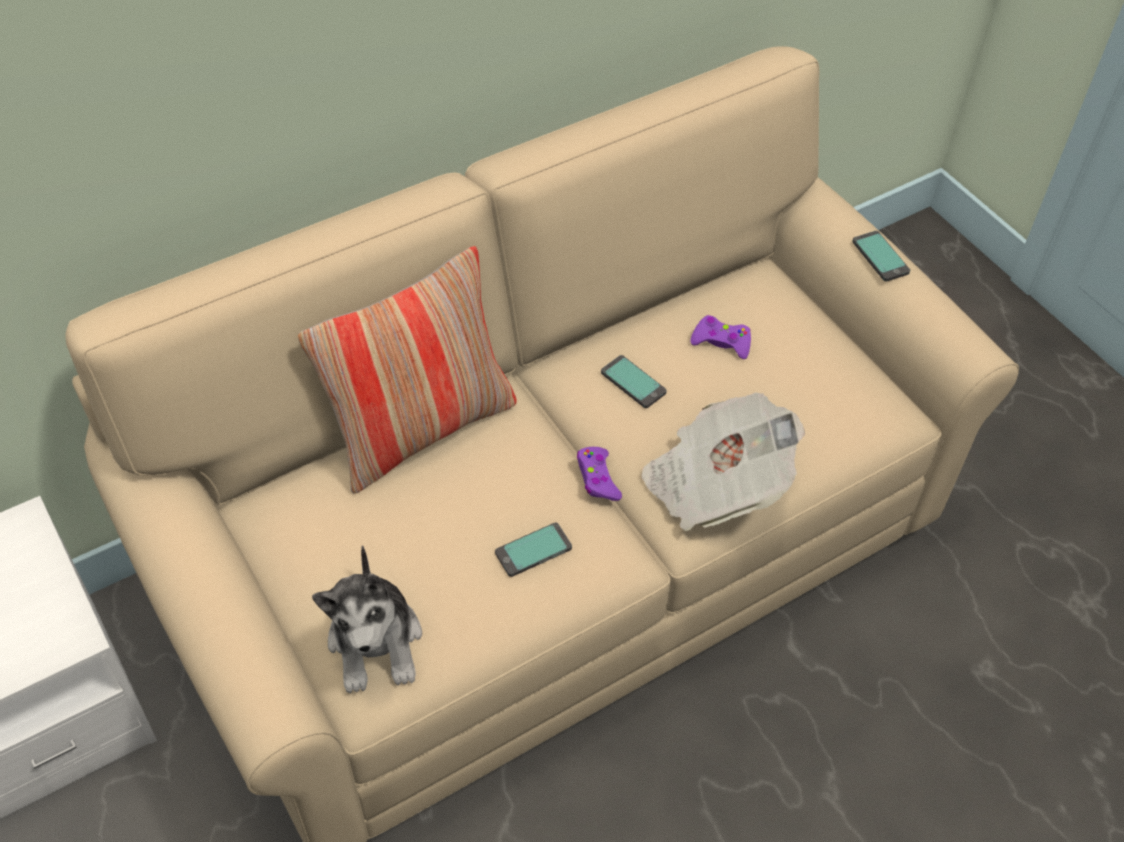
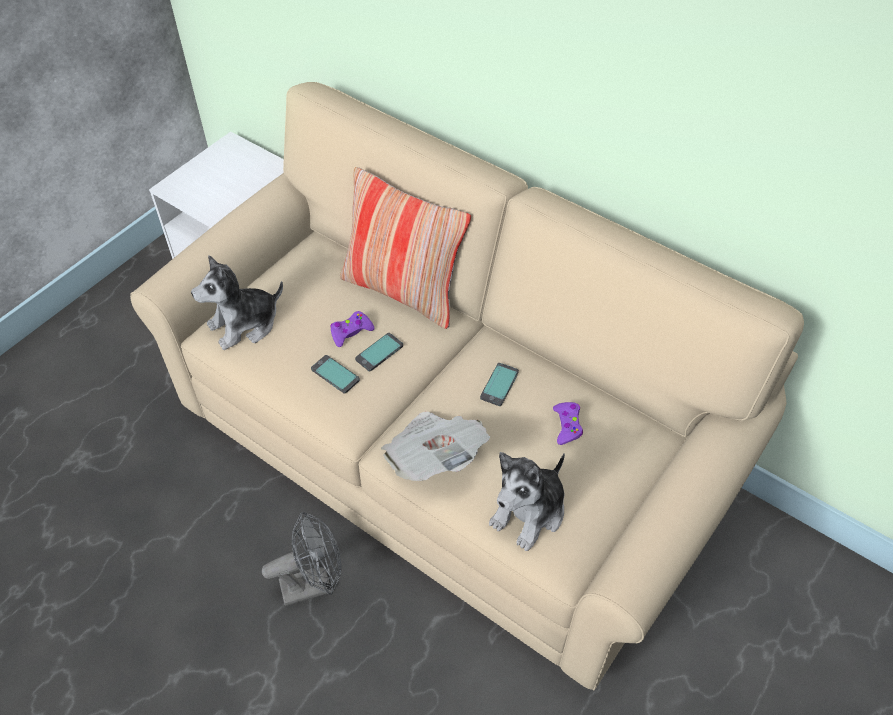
camera: 70 degrees right, 0 degrees up
purple game controller [577,447,622,501] -> purple game controller moved to [330,311,374,347]
phone [852,231,910,282] -> phone moved to [355,333,403,372]
none -> grey fan [262,512,341,606]
none -> plush toy [489,452,565,551]

